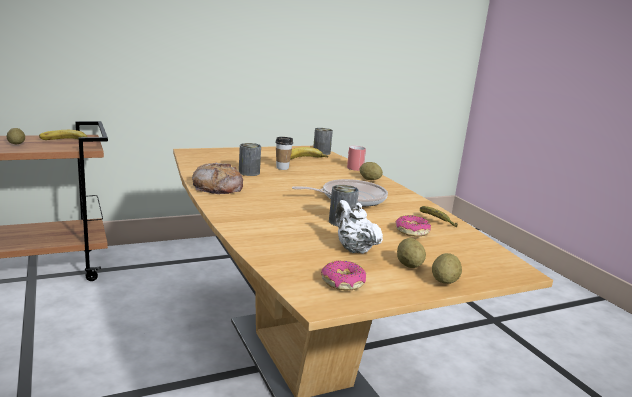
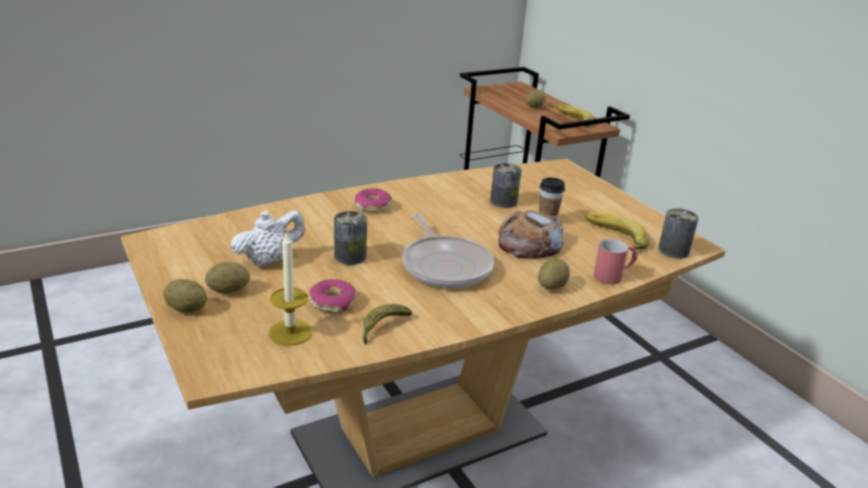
camera: 85 degrees right, 10 degrees up
bread [192,163,243,194] -> bread moved to [498,210,564,258]
donut [321,260,366,291] -> donut moved to [355,188,392,212]
none -> candle [269,231,312,346]

